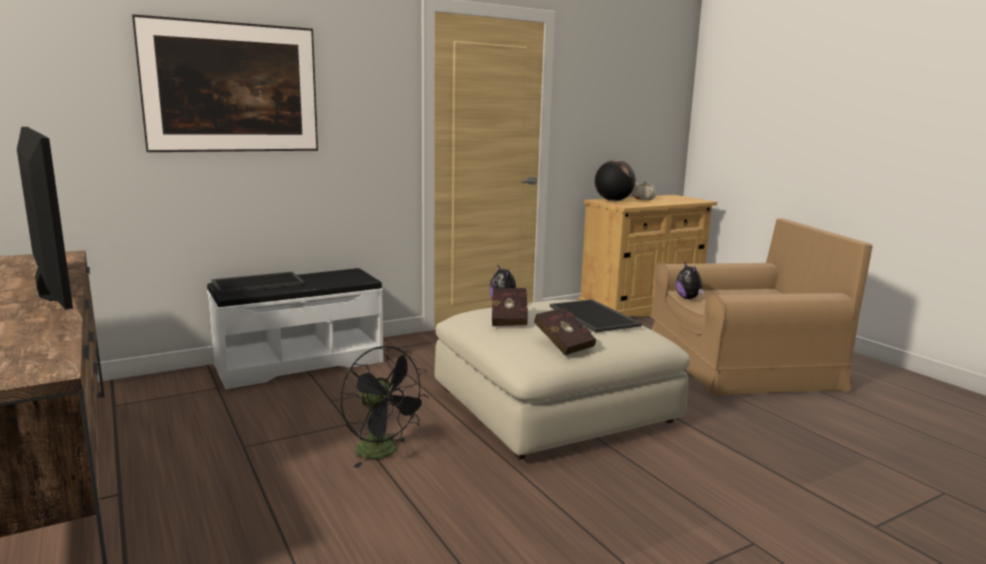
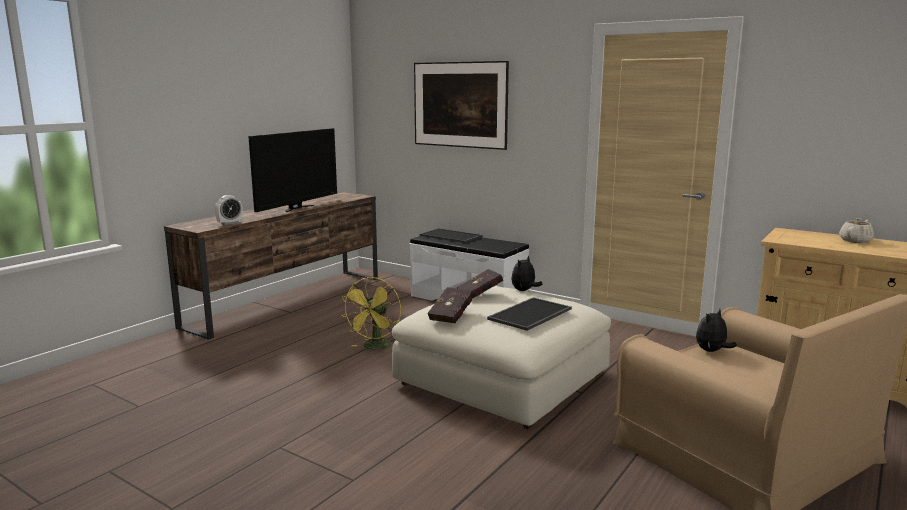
camera: 65 degrees right, 0 degrees up
black fan [341,346,429,468] -> yellow fan [342,277,401,350]
globe [595,160,636,201] -> none
none -> alarm clock [215,195,243,225]

